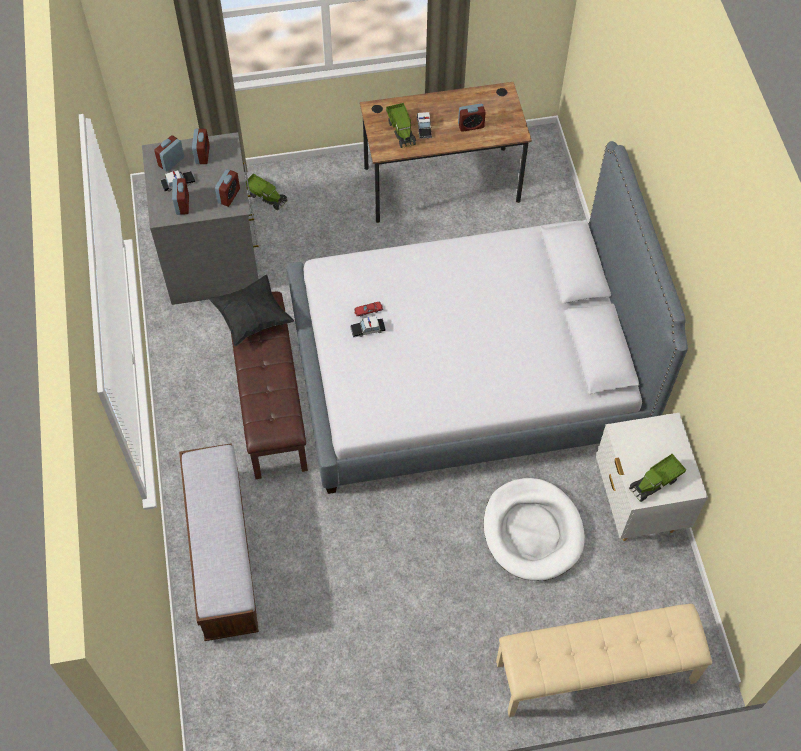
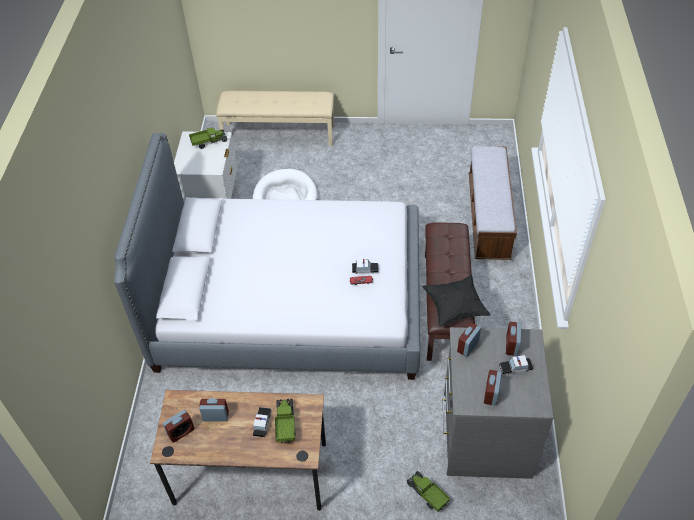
camera: 165 degrees left, 10 degrees down
alarm clock [154,135,184,172] -> alarm clock moved to [163,410,195,443]

